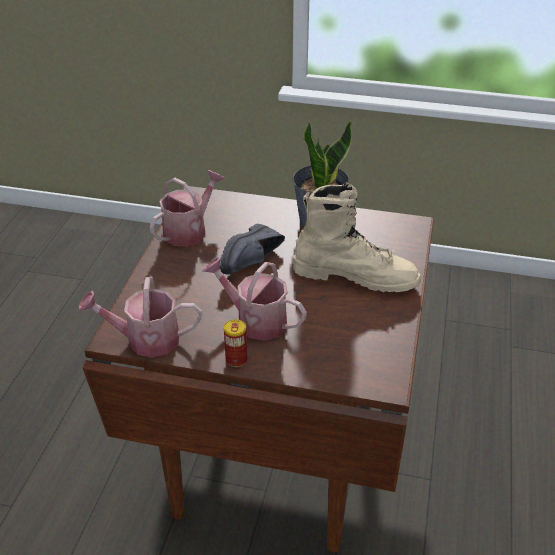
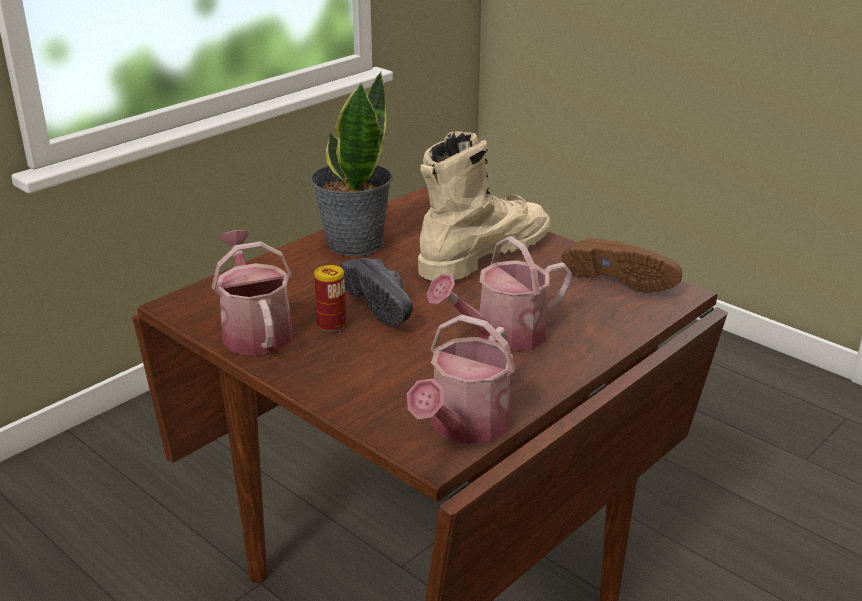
camera: 60 degrees left, 10 degrees down
can [224,319,247,367] -> can moved to [314,265,346,332]
none -> brown shoe [561,238,682,293]

